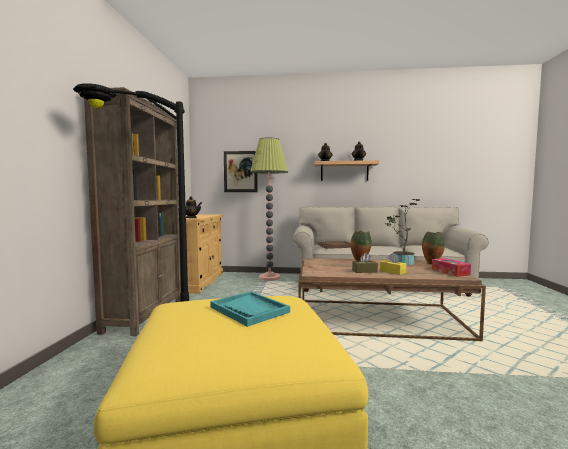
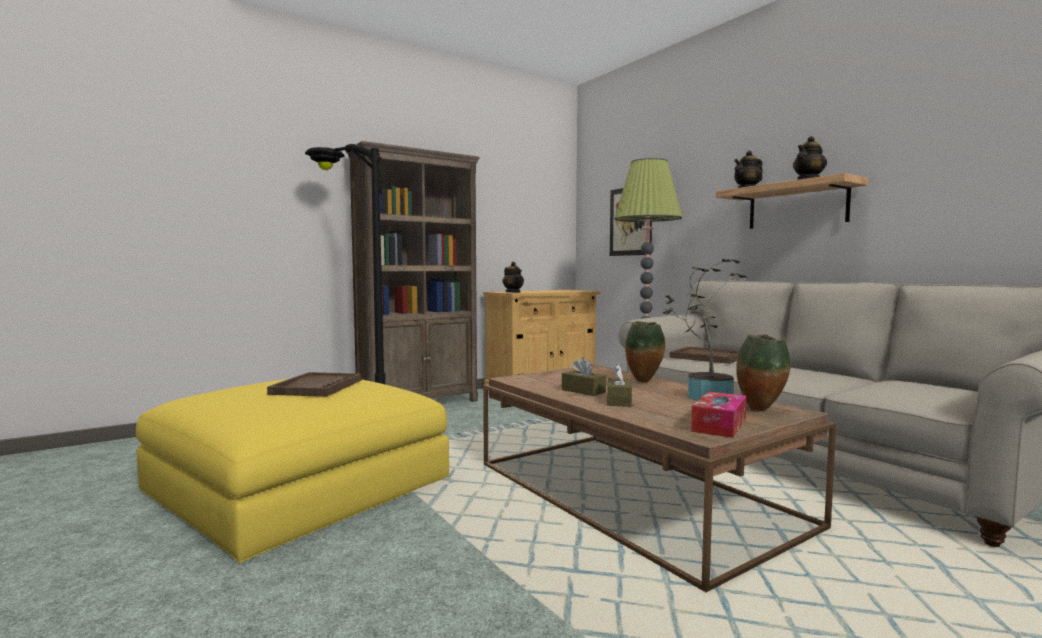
camera: 50 degrees right, 0 degrees up
turquoise tray [210,291,290,327] -> brown tray [267,372,361,397]
yellow tissue box [380,253,406,275] -> brown tissue box [607,364,632,407]

